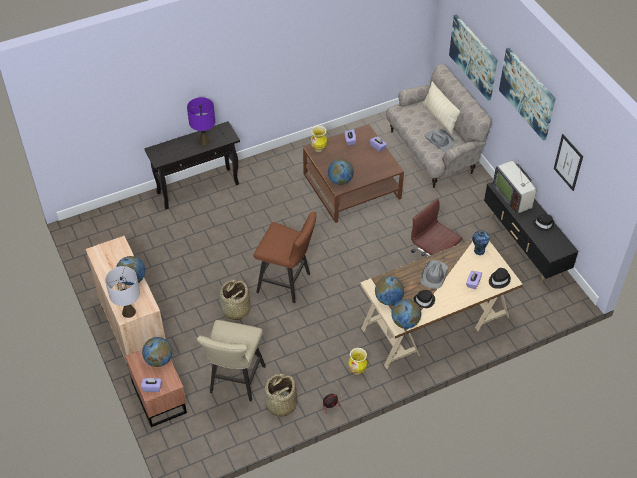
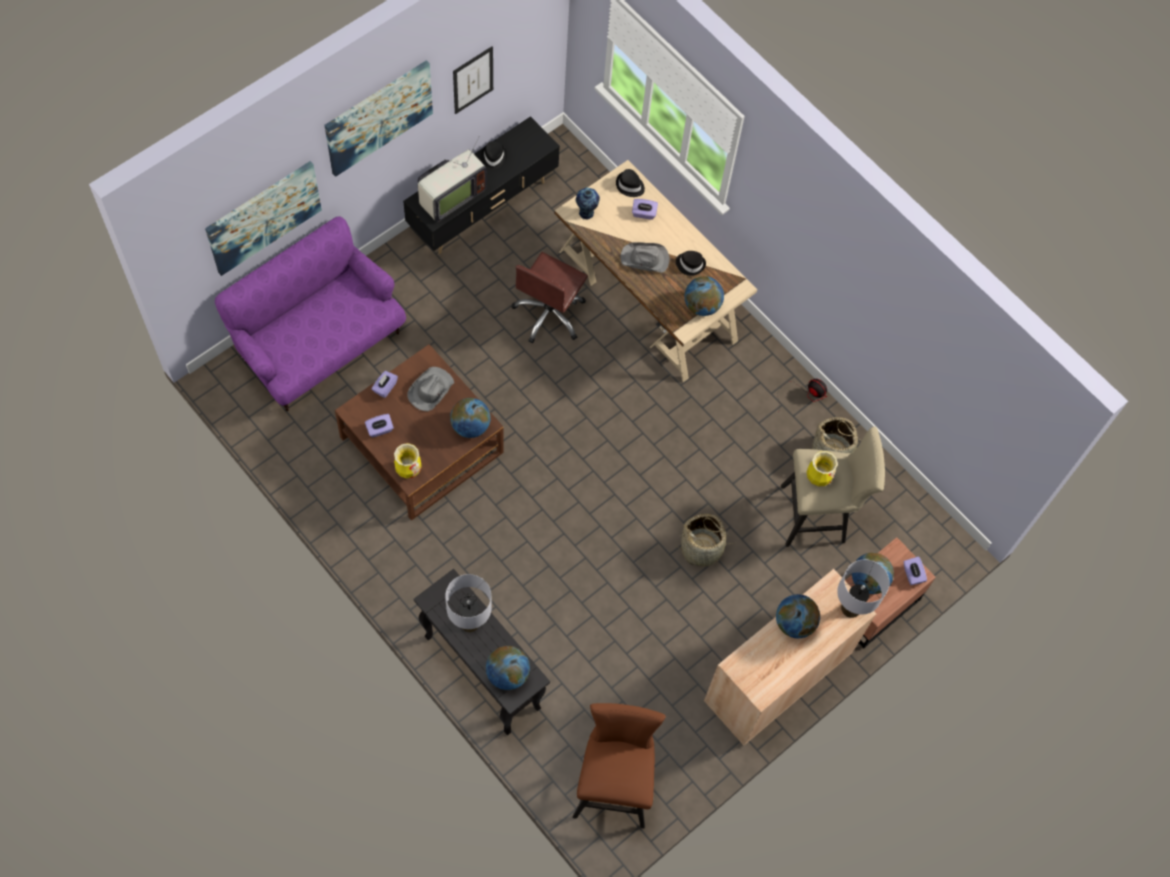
camera: 110 degrees left, 15 degrees up
purple table lamp [187,97,215,145] -> grey table lamp [445,574,492,632]
brown stool [254,212,317,303] -> brown stool moved to [573,703,666,828]
vase [348,348,367,375] -> vase moved to [807,451,838,486]
beige sofa [386,63,491,188] -> purple sofa [215,216,406,411]
globe [392,299,421,329] -> globe moved to [486,646,530,690]
beige pillow [422,82,460,134] -> none
grey hat [425,129,455,151] -> grey hat moved to [407,367,454,411]

